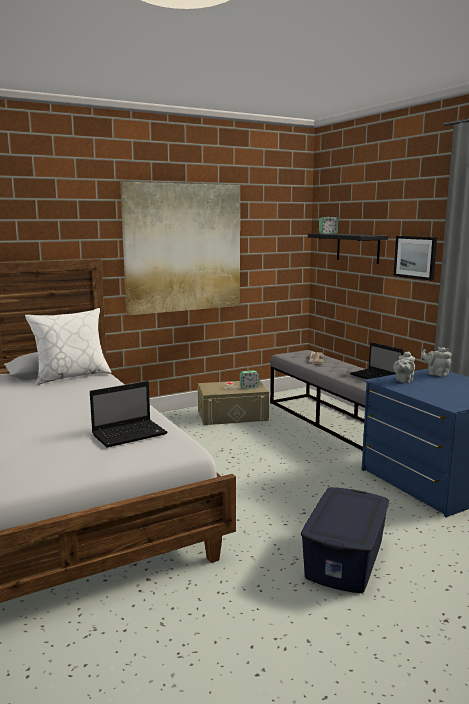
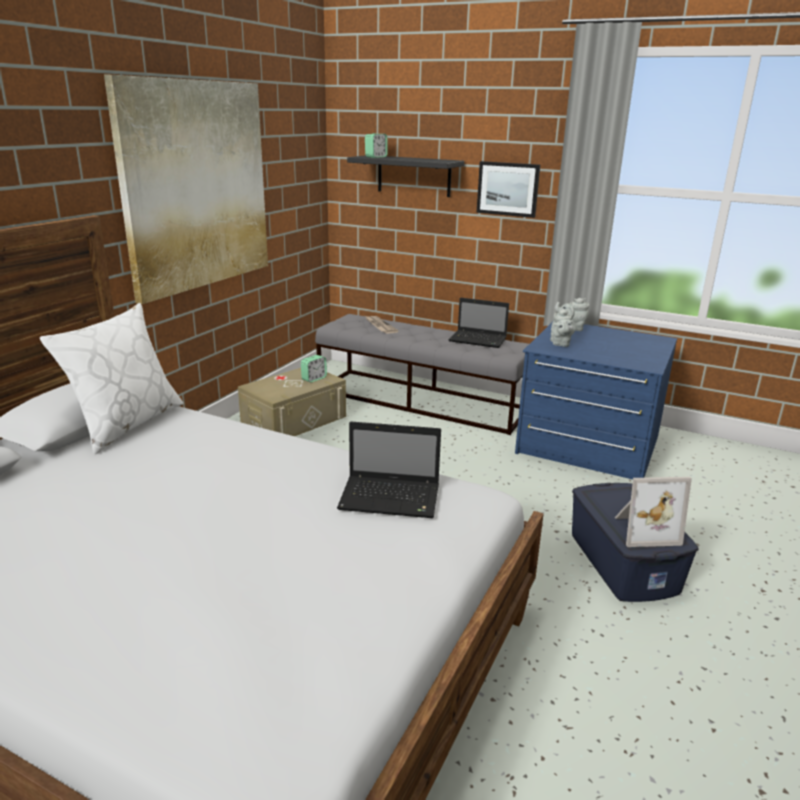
camera: 35 degrees left, 10 degrees up
laptop [90,381,168,447] -> laptop turned 75 degrees clockwise [337,422,441,518]
none -> picture frame [615,477,692,547]

